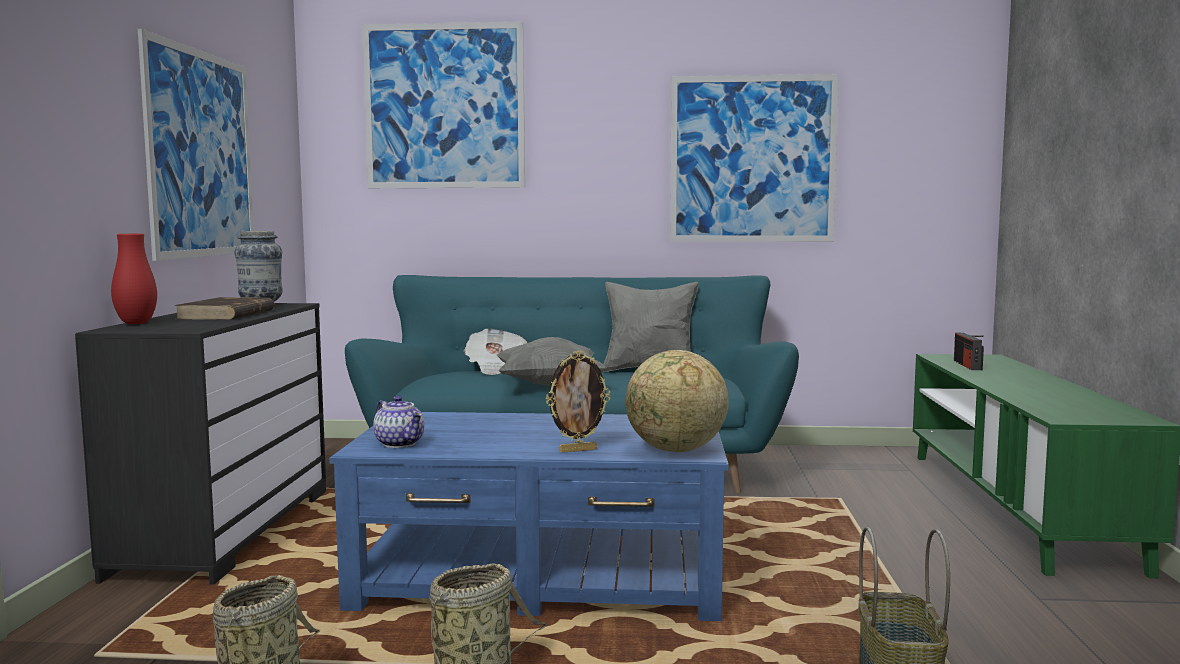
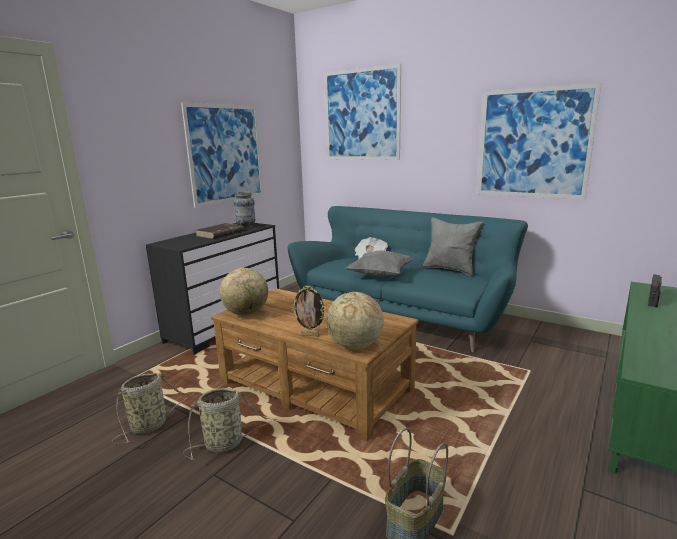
camera: 30 degrees right, 10 degrees up
red vase [111,234,157,324] -> none
blue coffee table [329,412,728,621] -> brown coffee table [211,288,419,441]
teapot [373,396,424,448] -> globe [220,268,268,316]

